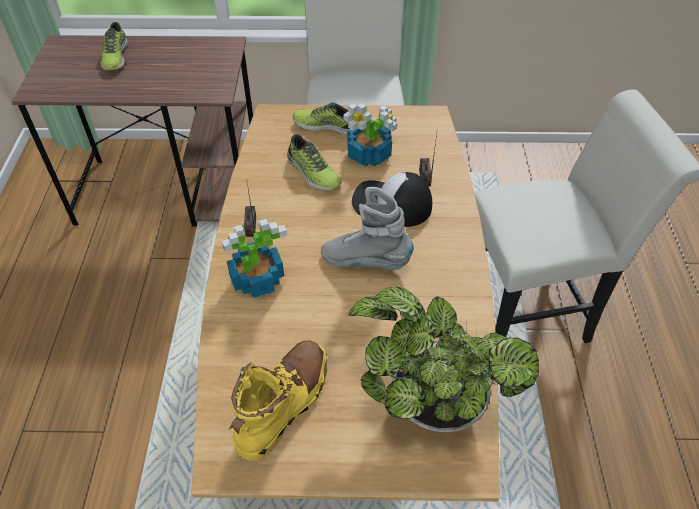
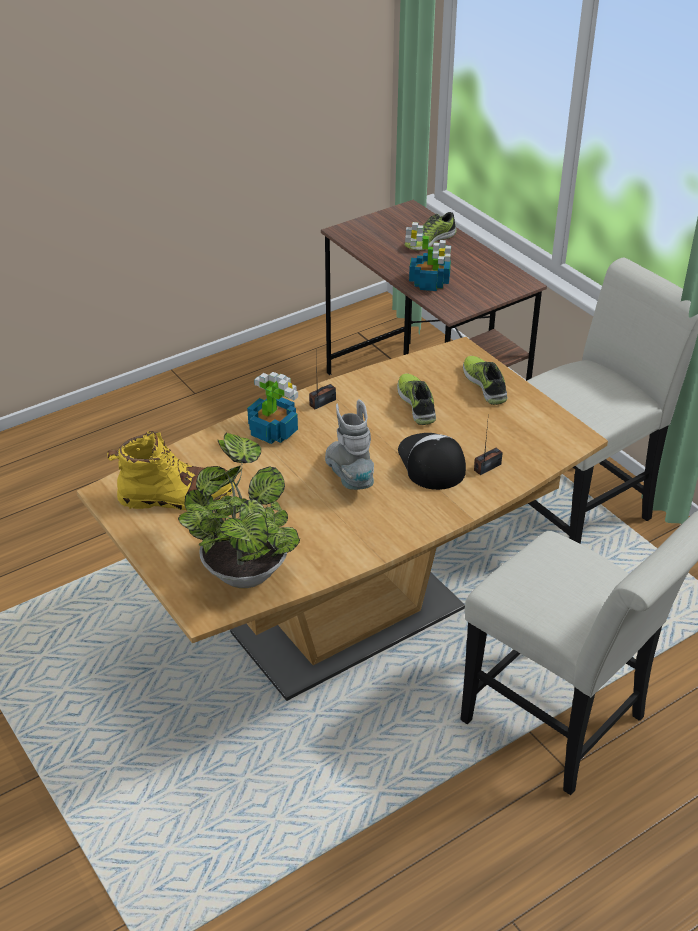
camera: 55 degrees right, 10 degrees down
shoe [287,134,342,190] -> shoe turned 150 degrees clockwise [397,373,436,425]
potted plant [343,103,397,167] -> potted plant moved to [405,222,451,291]

